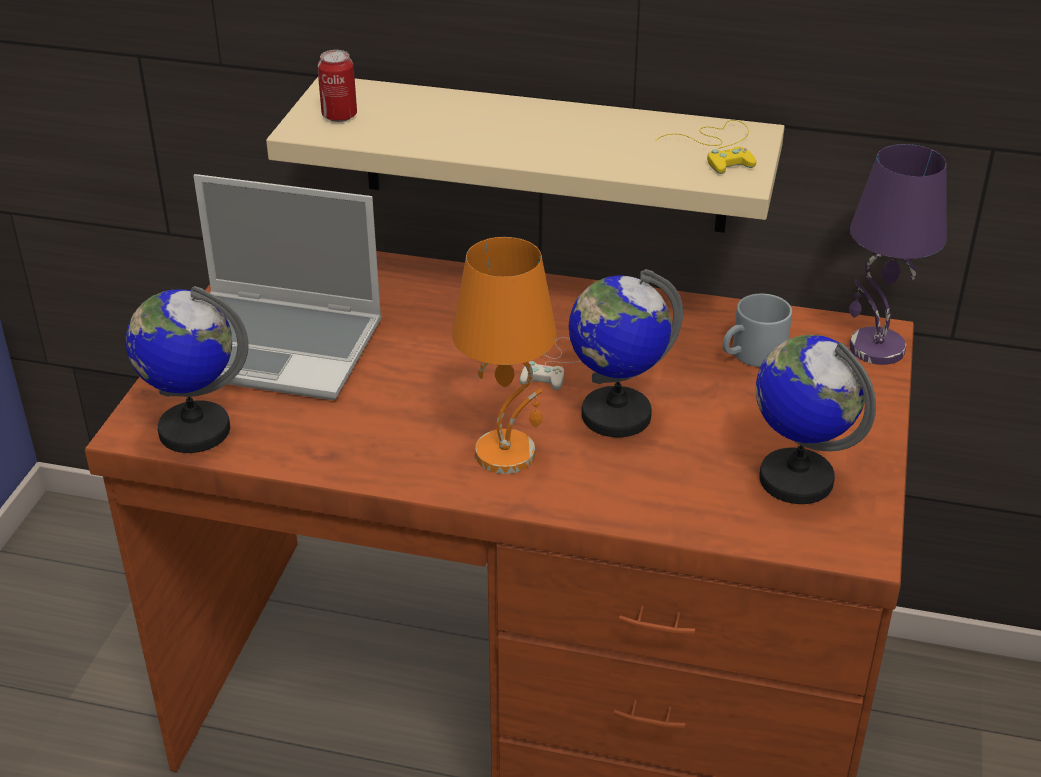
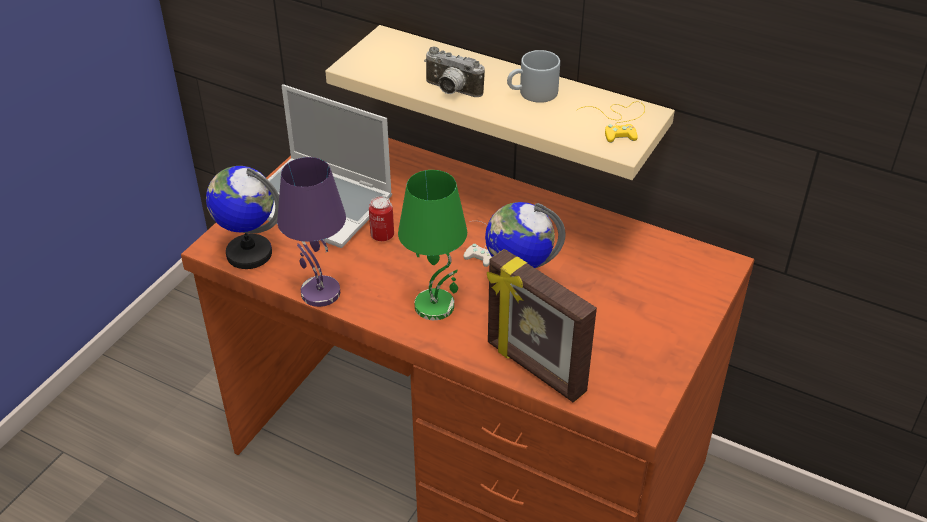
camera: 15 degrees right, 5 degrees up
can [318,50,357,122] -> can moved to [369,196,394,241]
orange table lamp [452,237,557,474] -> green table lamp [398,170,467,320]
grey mug [722,294,792,367] -> grey mug moved to [507,50,560,103]
globe [755,335,876,504] -> none
purple table lamp [849,144,947,365] -> purple table lamp moved to [277,157,346,307]
none -> camera [424,47,485,97]
none -> picture frame [487,249,597,403]

